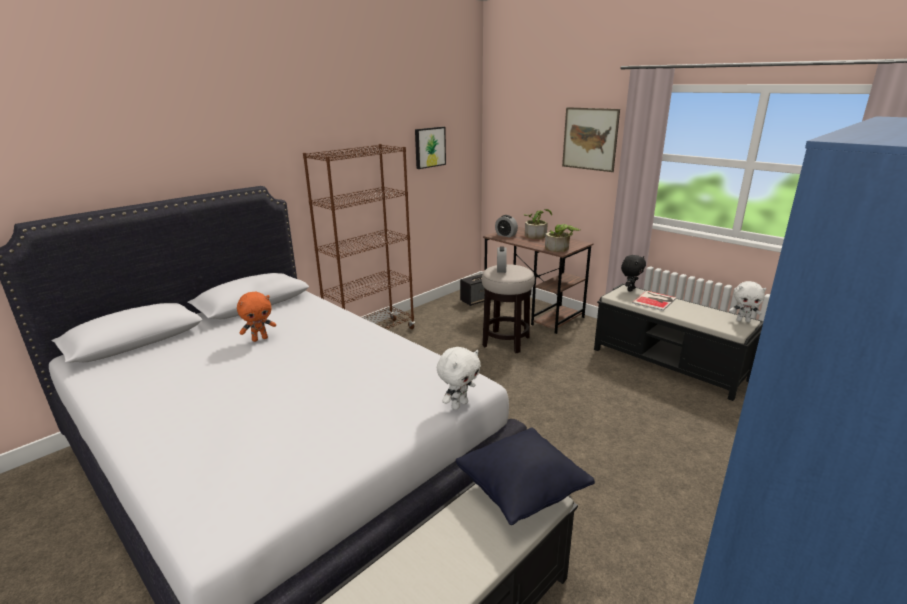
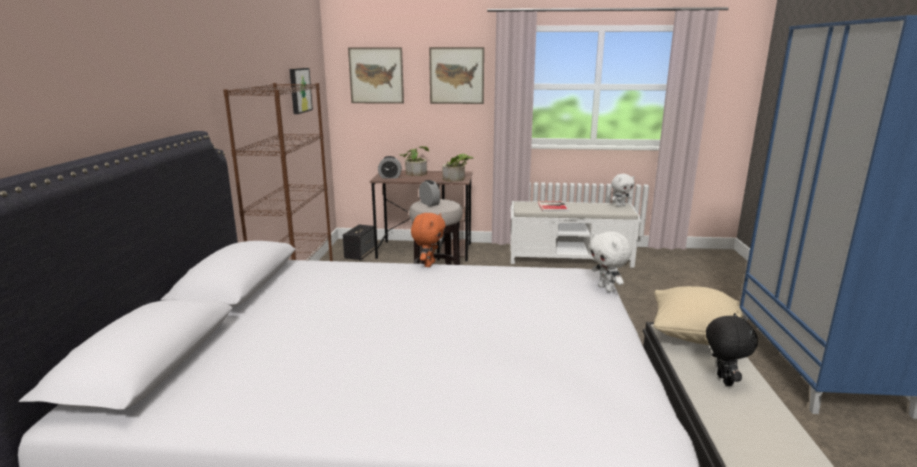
camera: 40 degrees left, 5 degrees down
orange plush toy [237,292,276,342] -> orange plush toy moved to [411,213,446,267]
white plush toy [437,347,481,410] -> white plush toy turned 150 degrees clockwise [589,231,632,292]
black pillow [456,427,595,525] -> beige pillow [654,286,743,345]
black bench [594,284,764,401] -> white bench [510,201,641,268]
black plush toy [621,255,646,292] -> black plush toy moved to [706,313,758,386]
none -> picture [348,47,404,104]

